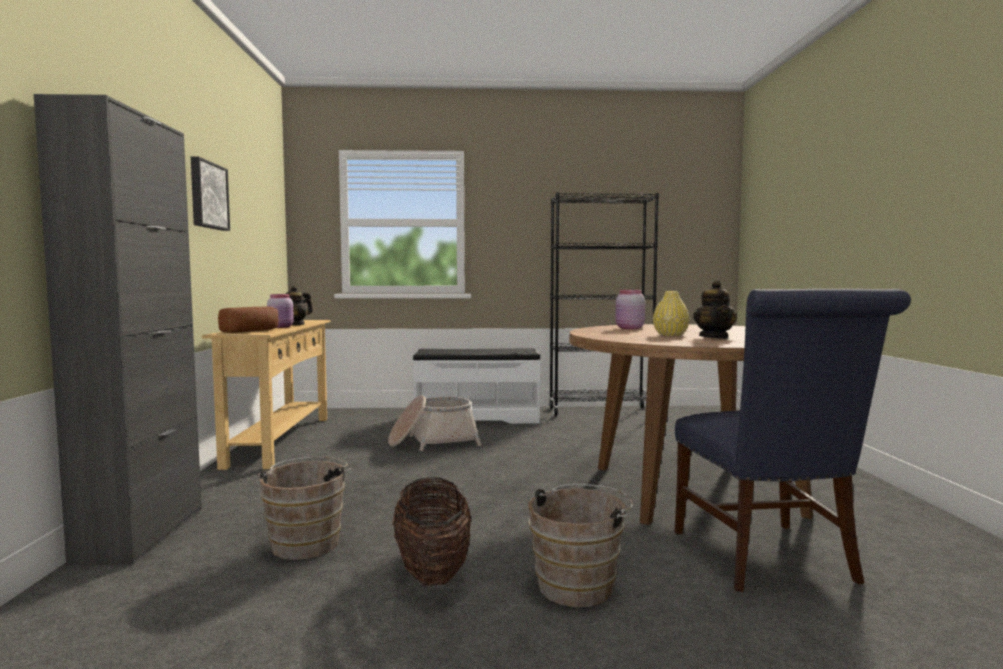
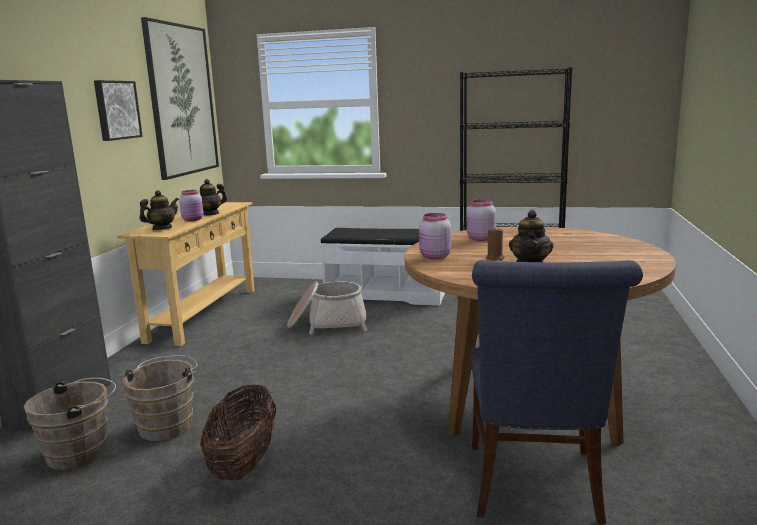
camera: 15 degrees right, 10 degrees up
bread [218,306,279,333] -> teapot [139,190,179,230]
brown bucket [528,484,633,607] -> brown bucket moved to [23,378,116,470]
yellow vase [653,291,689,336] -> brown candle [486,226,505,261]
none -> picture [141,17,219,180]
none -> pink jar [419,213,451,259]

